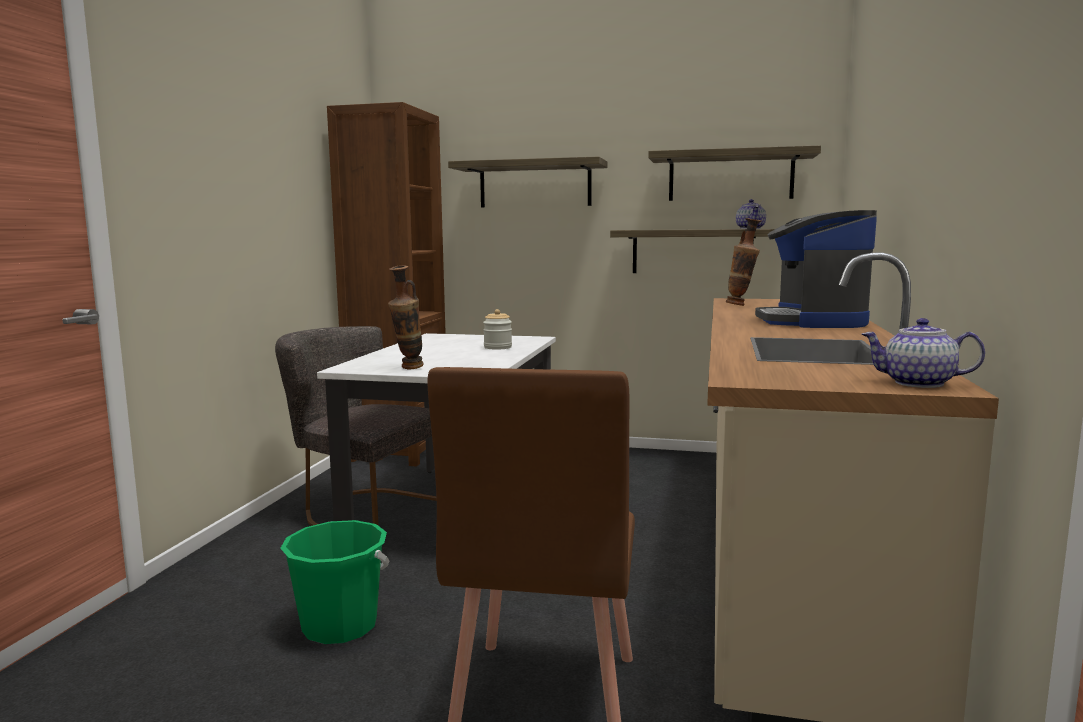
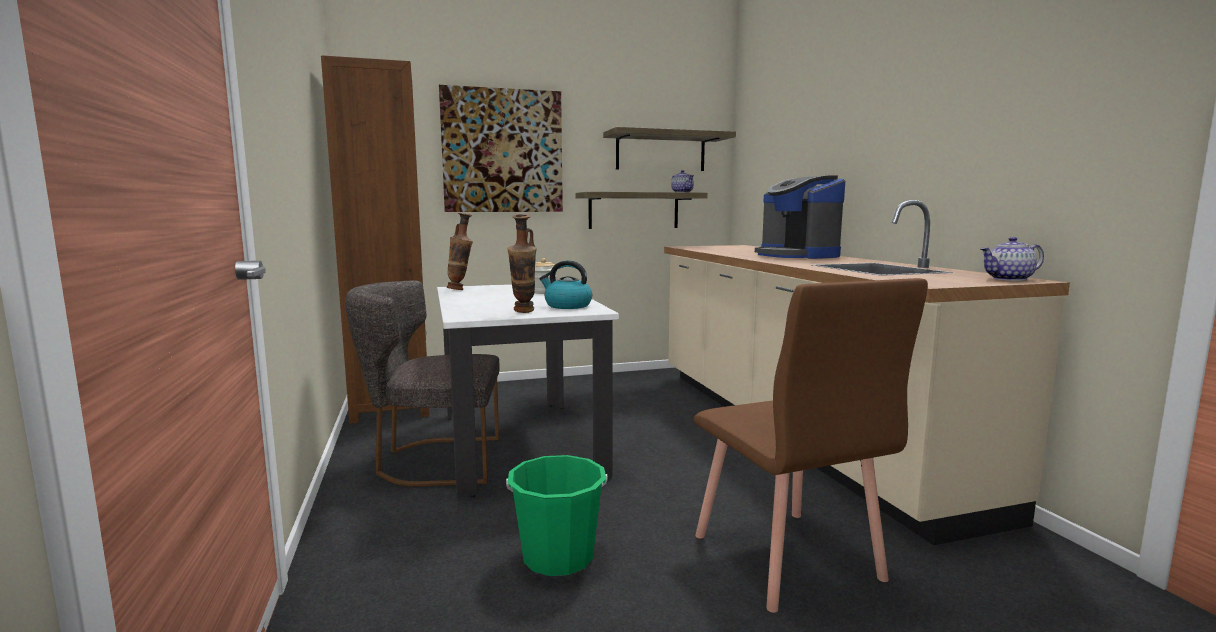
camera: 30 degrees left, 0 degrees up
shelf [448,156,608,207] -> picture [439,85,563,212]
vase [726,218,762,306] -> vase moved to [447,213,473,290]
none -> kettle [539,260,592,309]

